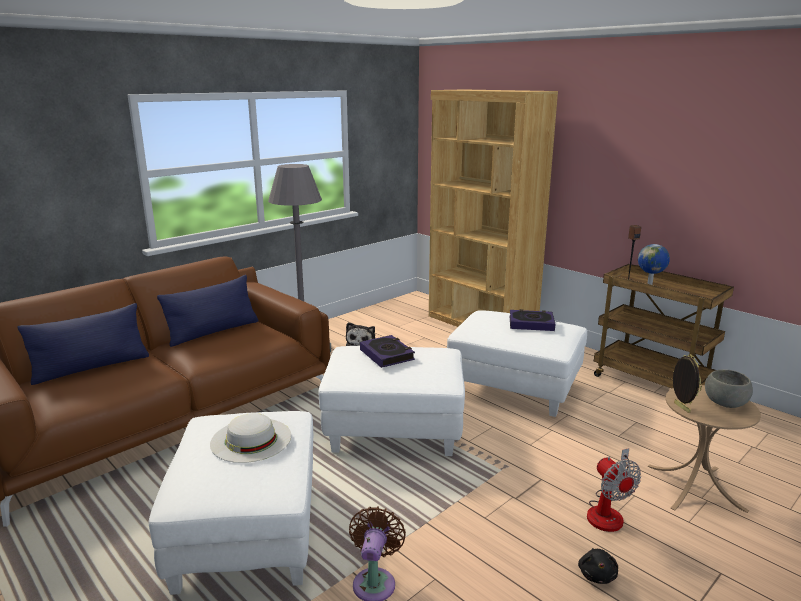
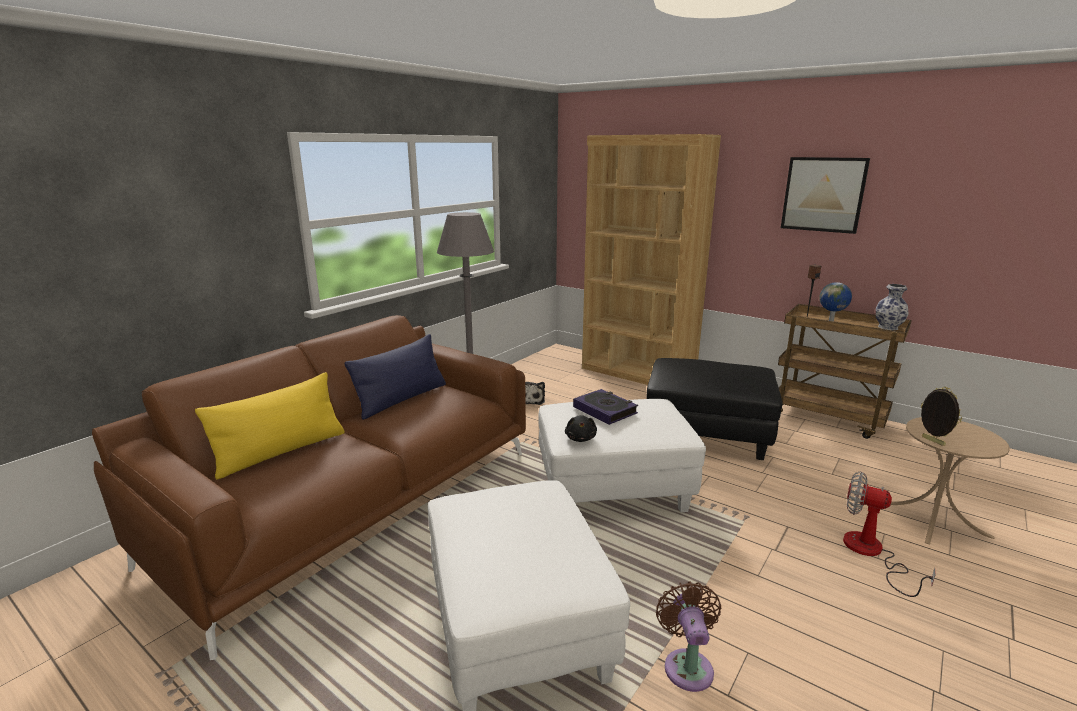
camera: 10 degrees left, 0 degrees up
blue pillow [17,303,149,385] -> yellow pillow [195,372,345,480]
white hat [210,413,291,463] -> none
white ottoman [447,310,587,417] -> black ottoman [646,358,782,460]
book [509,309,555,331] -> none
black plush toy [578,548,618,584] -> black plush toy moved to [565,415,597,442]
fan [587,448,641,532] -> fan turned 150 degrees clockwise [843,471,936,597]
grey bowl [705,369,753,408] -> none
none -> picture [781,157,870,234]
none -> vase [876,284,909,330]

